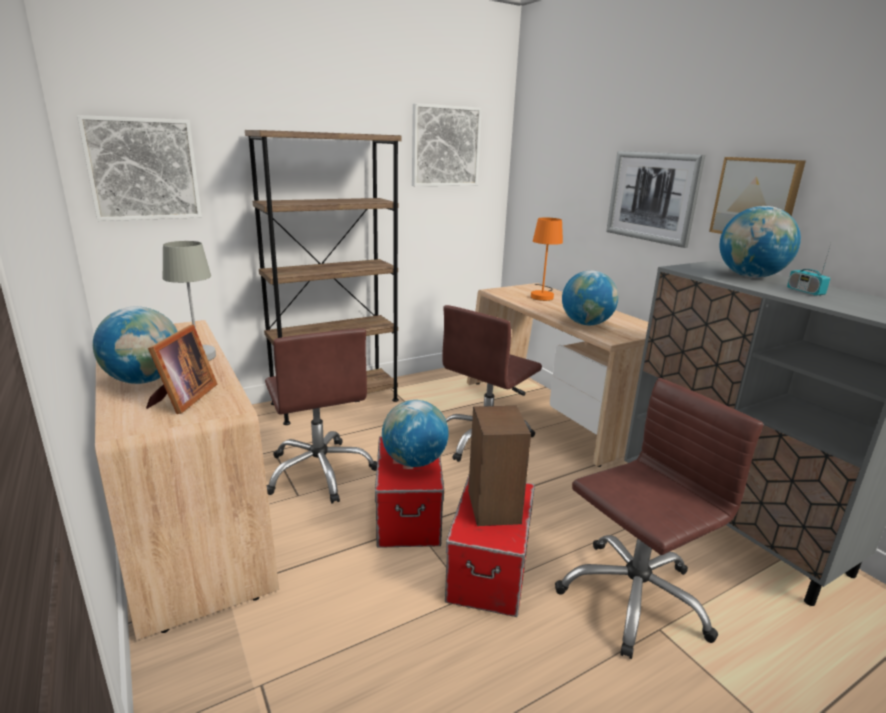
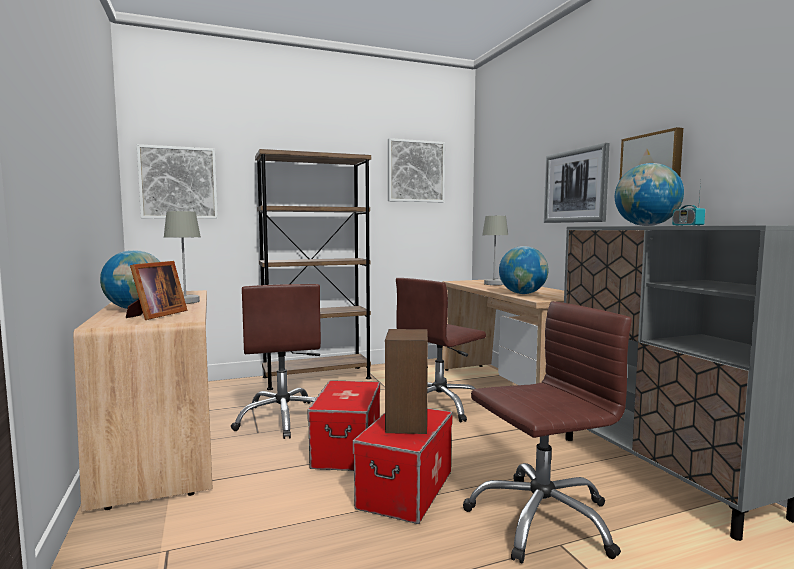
camera: 10 degrees right, 15 degrees down
globe [382,400,449,467] -> none
orange table lamp [531,217,563,301] -> grey table lamp [482,216,508,285]

